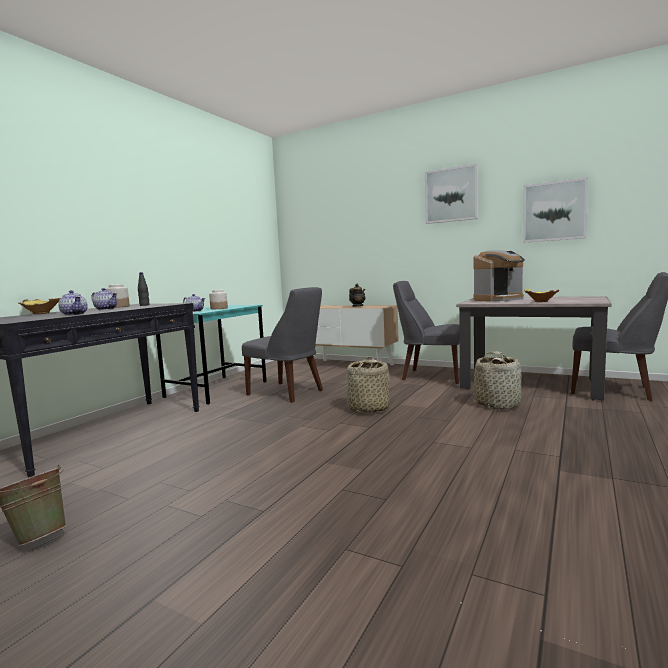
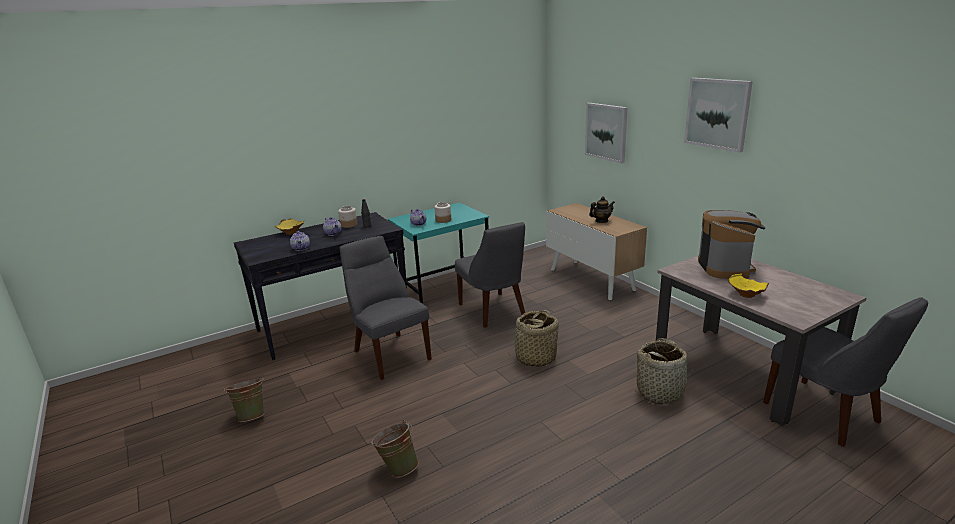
camera: 30 degrees right, 15 degrees up
grey chair [393,281,460,384] -> grey chair moved to [340,236,432,380]
coffee machine [473,250,525,302] -> coffee machine turned 90 degrees counterclockwise [698,210,765,279]
picture [523,177,588,243] -> picture moved to [585,103,628,164]
none -> green bucket [371,420,419,478]

